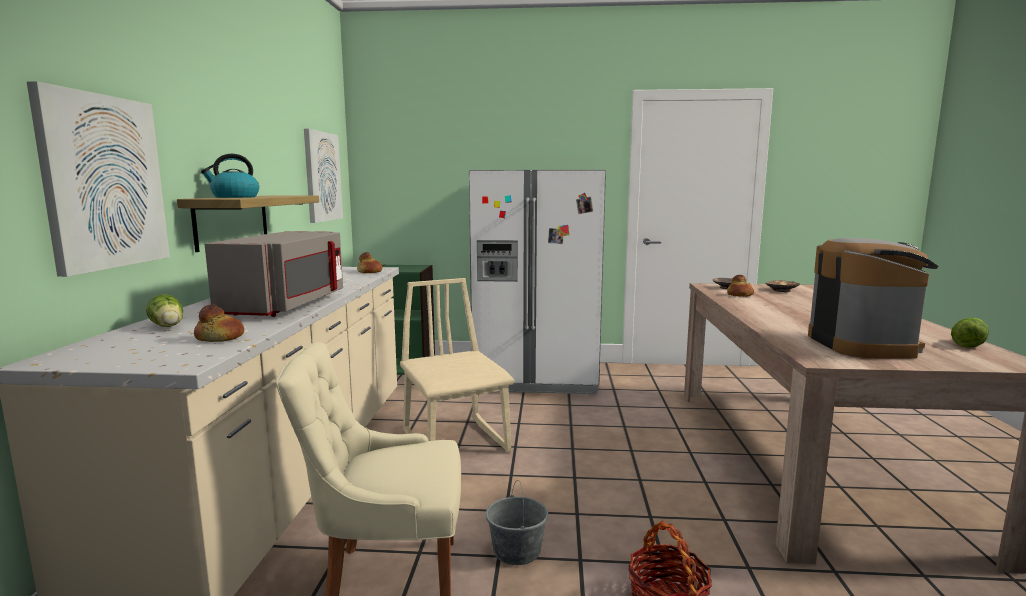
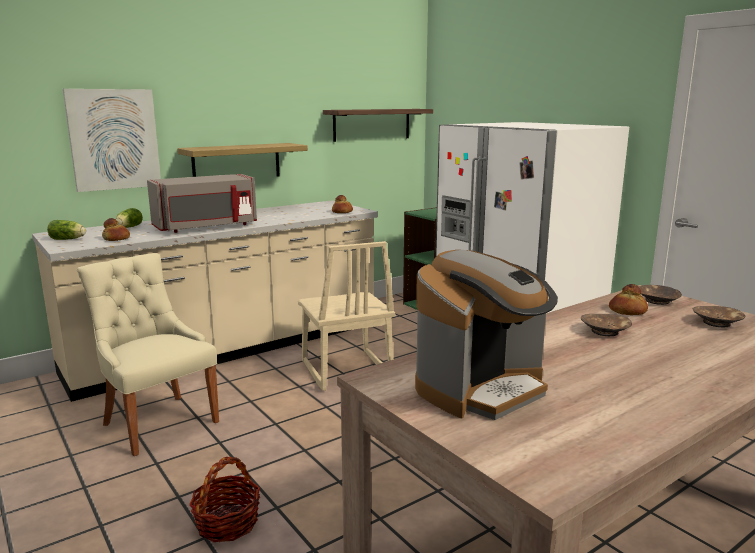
camera: 50 degrees right, 5 degrees up
kettle [201,154,259,198] -> none
picture [304,129,343,223] -> shelf [323,109,433,142]
beige chair [400,278,514,452] -> beige chair turned 135 degrees clockwise [298,241,395,391]
grey bucket [486,480,548,565] -> none
lettuce [951,317,989,348] -> lettuce moved to [47,220,86,240]
none -> brown bowl [581,314,632,336]

